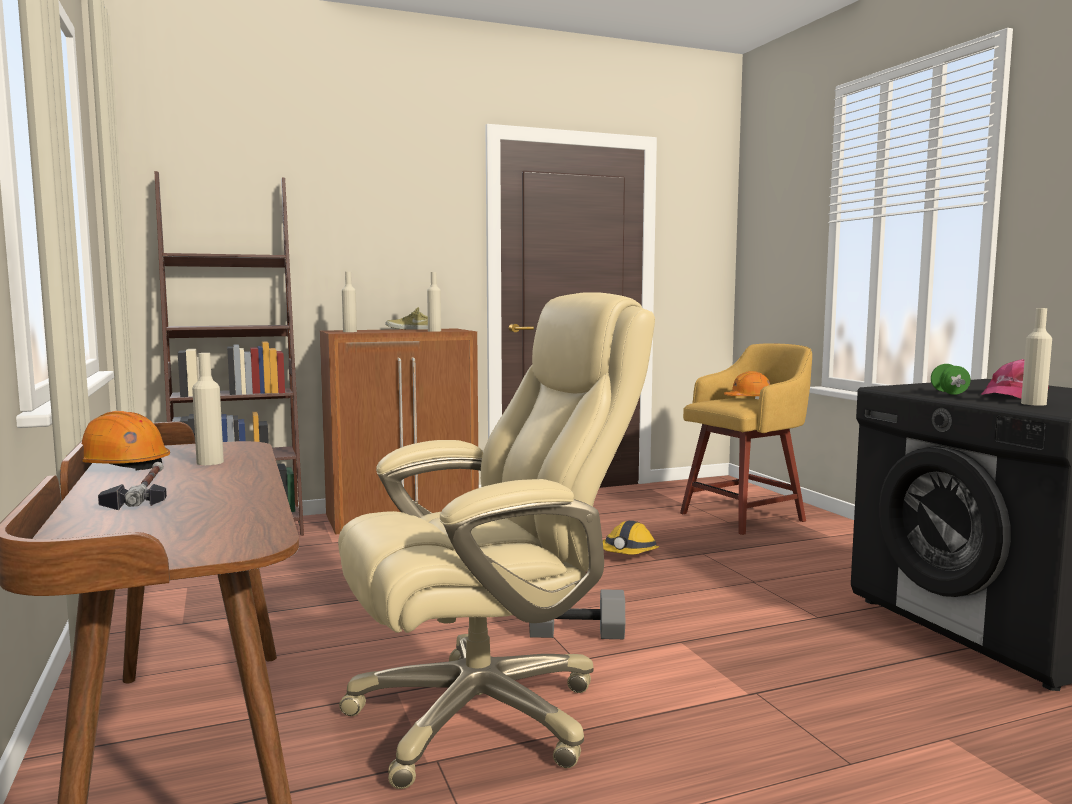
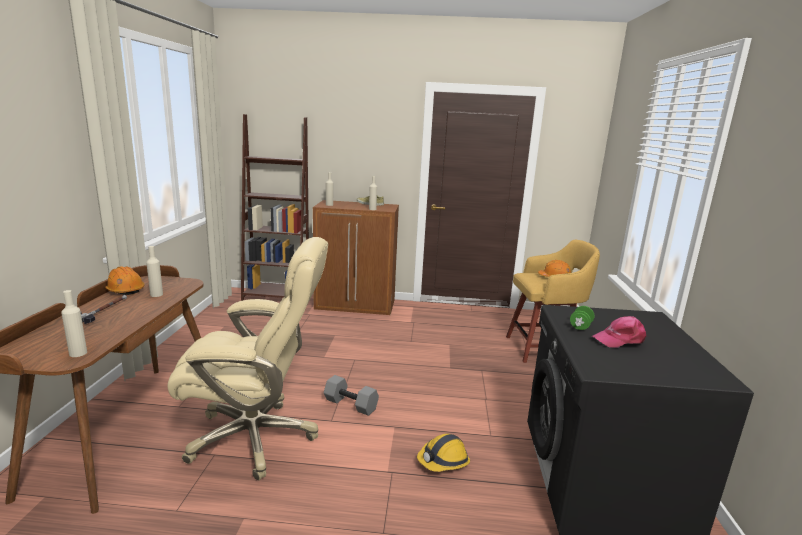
camera: 25 degrees right, 10 degrees up
hard hat [603,521,659,554] -> hard hat moved to [417,433,470,472]
beige bottle [1021,308,1052,406] -> beige bottle moved to [61,290,87,357]

